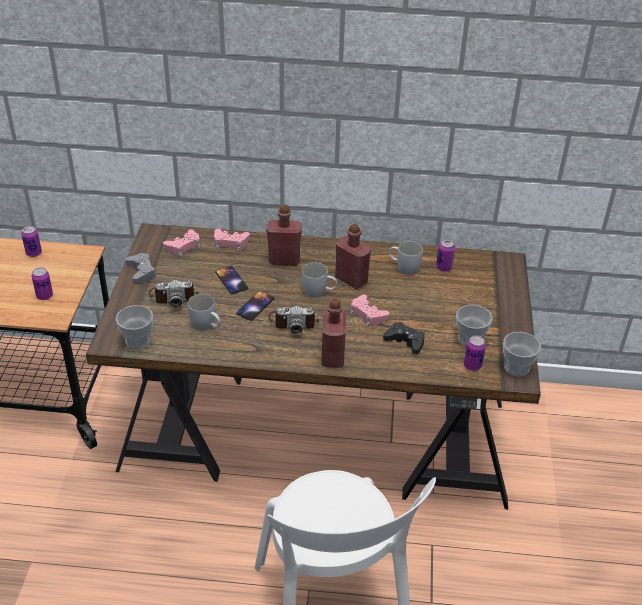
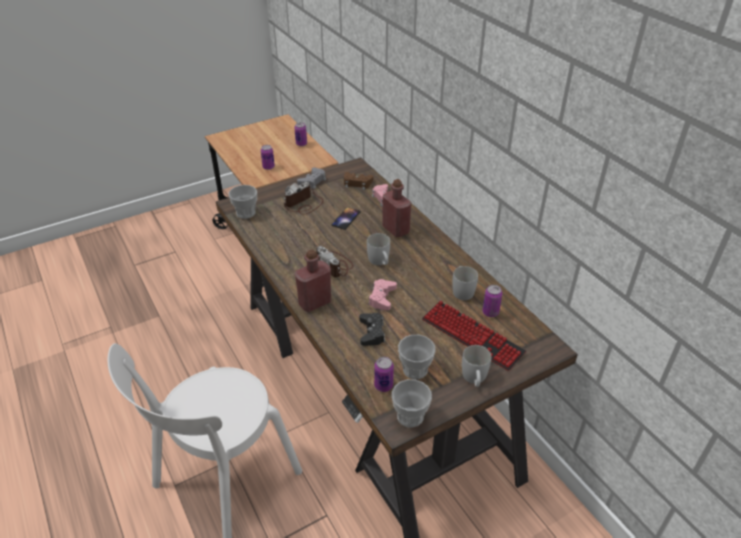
camera: 55 degrees right, 0 degrees up
camera [149,280,198,307] -> camera turned 90 degrees clockwise [283,182,324,215]
pink game controller [163,229,200,257] -> brown game controller [344,172,373,190]
white mug [188,294,221,331] -> white mug moved to [462,345,491,387]
phone [236,291,275,321] -> none
red bottle [335,224,371,289] -> none
none -> keyboard [422,301,526,371]

